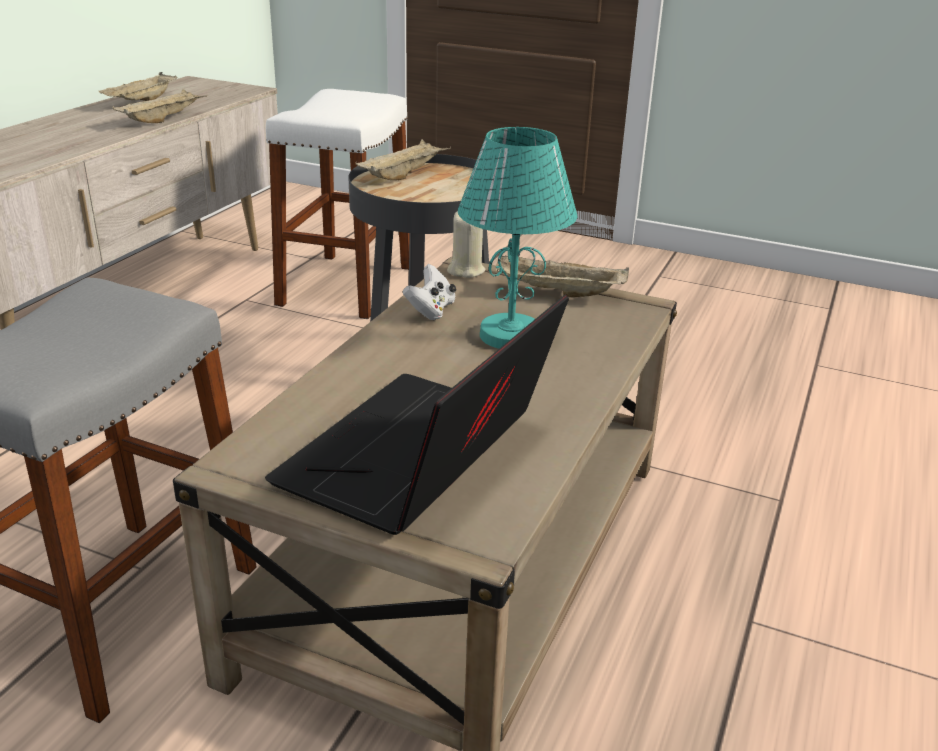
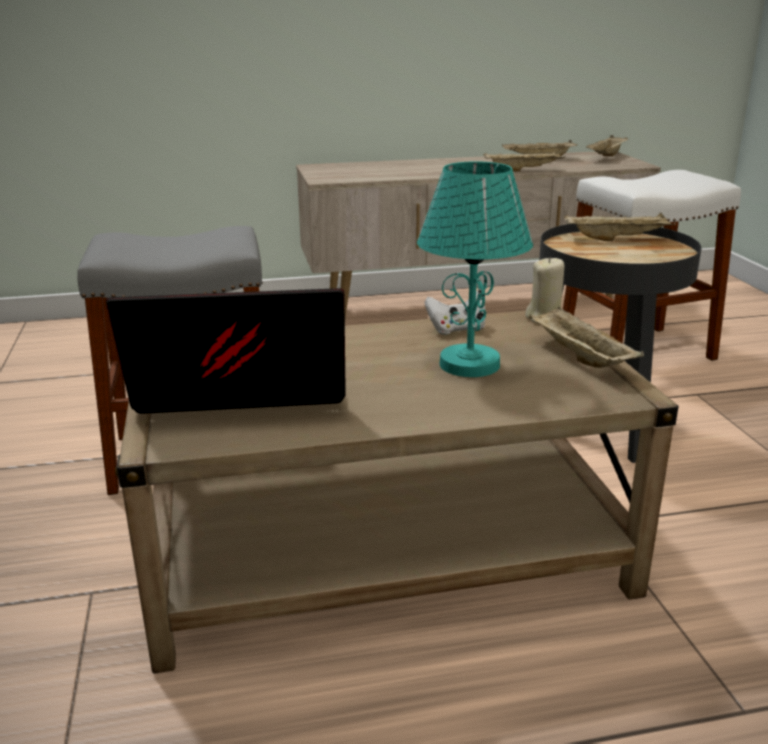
camera: 55 degrees right, 5 degrees down
none -> beige tray [586,135,628,157]

